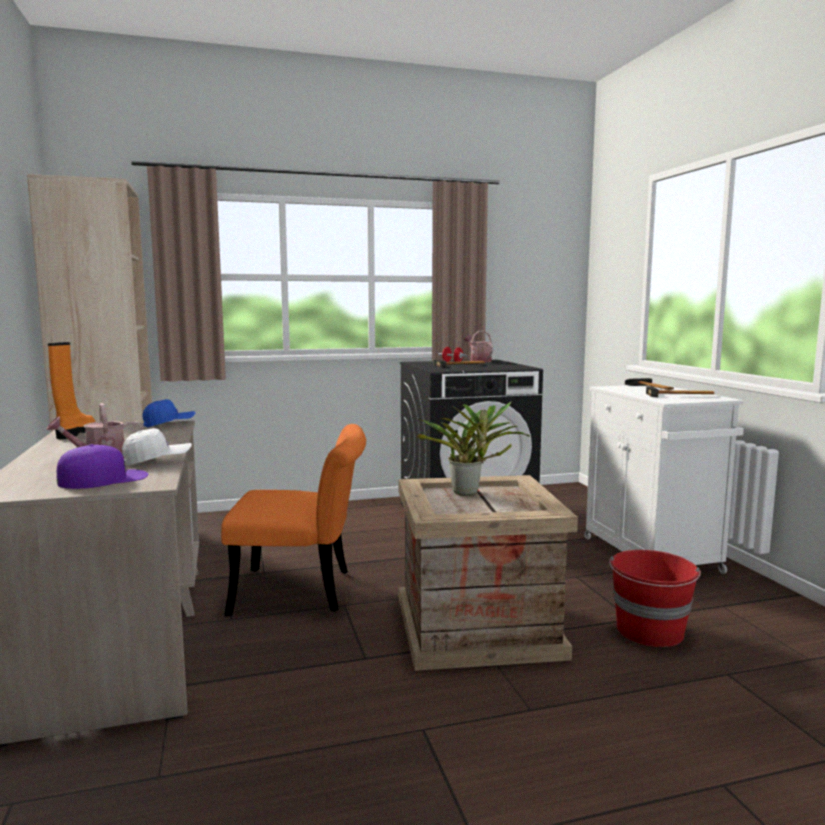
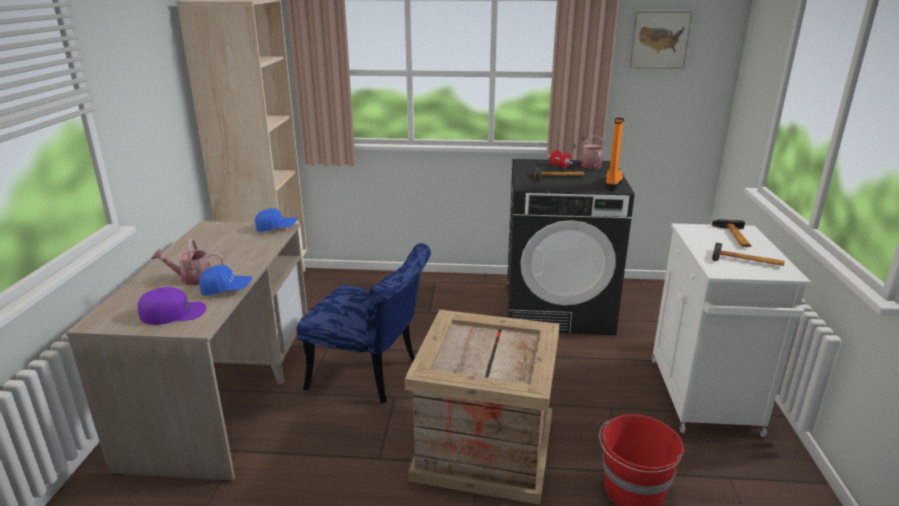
camera: 20 degrees right, 15 degrees up
orange boot [48,342,95,439] -> orange boot moved to [605,118,624,191]
white cap [122,428,192,466] -> blue cap [199,265,252,296]
orange chair [221,424,366,616] -> blue chair [297,243,431,404]
potted plant [416,401,530,496] -> none
none -> picture [629,10,693,69]

